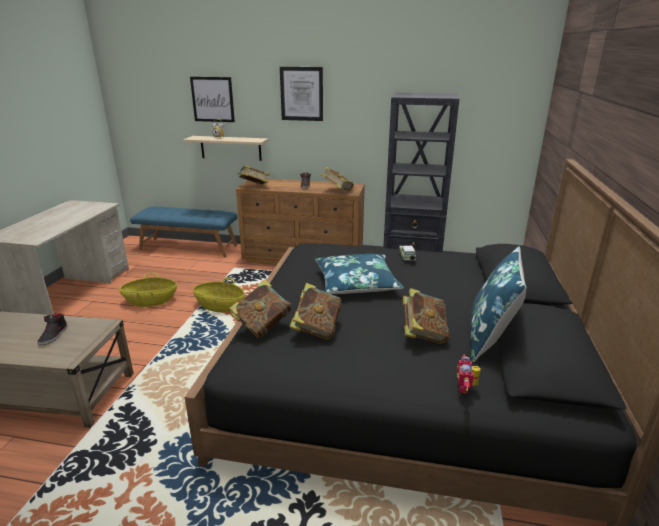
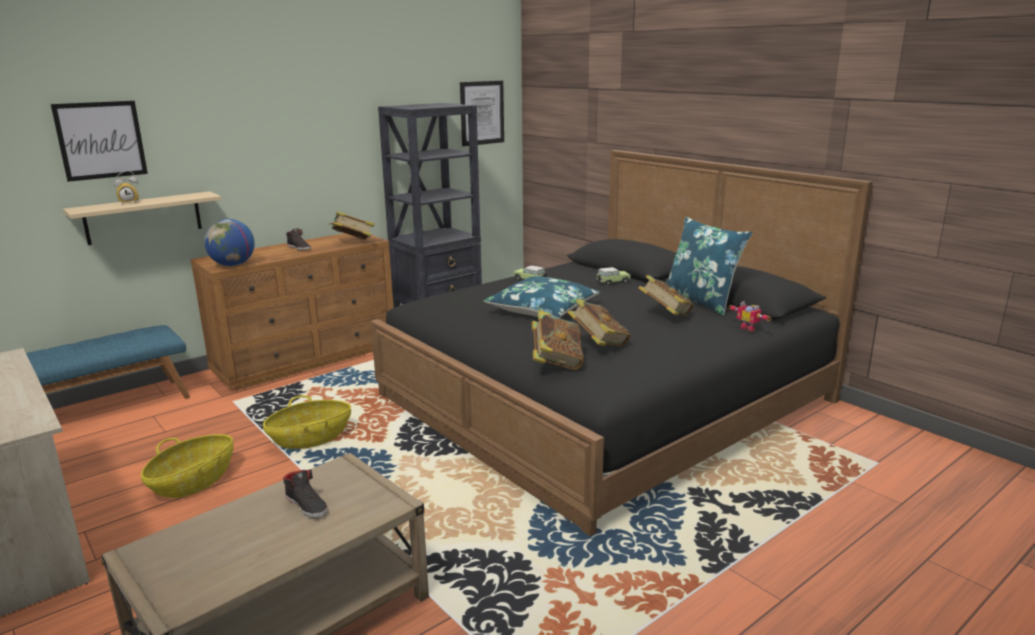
camera: 50 degrees left, 5 degrees down
book [237,165,270,184] -> globe [204,219,255,266]
picture [280,67,323,121] -> picture moved to [460,80,504,146]
none -> toy car [597,267,631,286]

